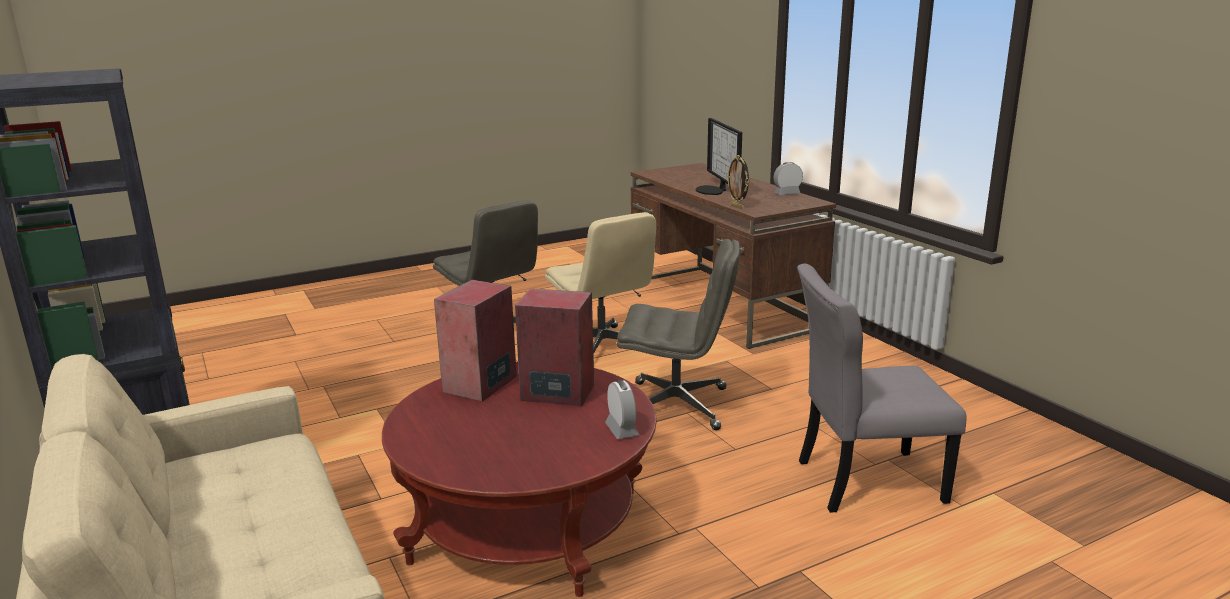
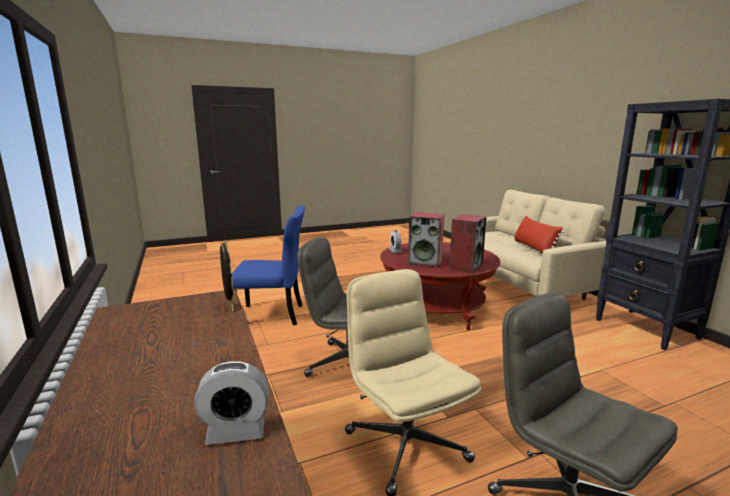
camera: 175 degrees left, 5 degrees down
monitor [696,118,742,195] -> none
alarm clock [774,162,803,195] -> alarm clock moved to [194,361,269,445]
grey chair [797,264,967,513] -> blue chair [232,205,305,325]
none -> red pillow [514,216,564,254]

